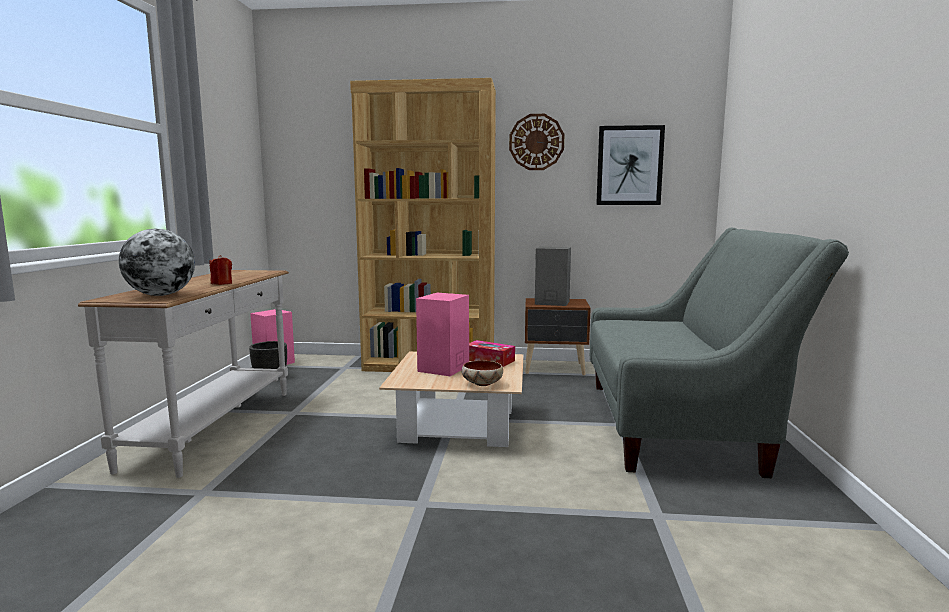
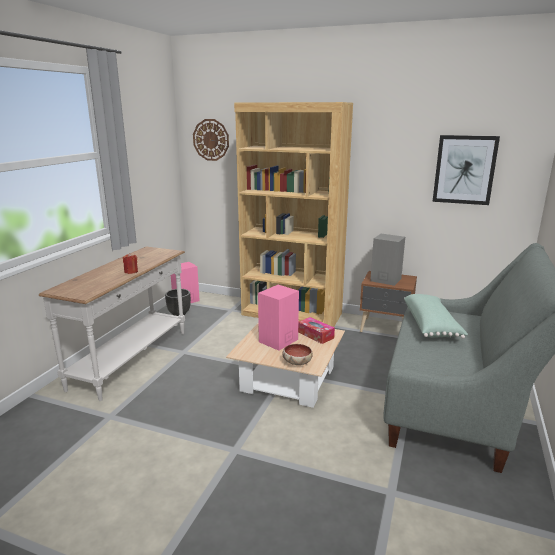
camera: 15 degrees right, 10 degrees up
globe [119,229,195,296] -> none
wall clock [509,114,564,170] -> wall clock moved to [193,119,229,161]
none -> green pillow [404,294,468,339]

